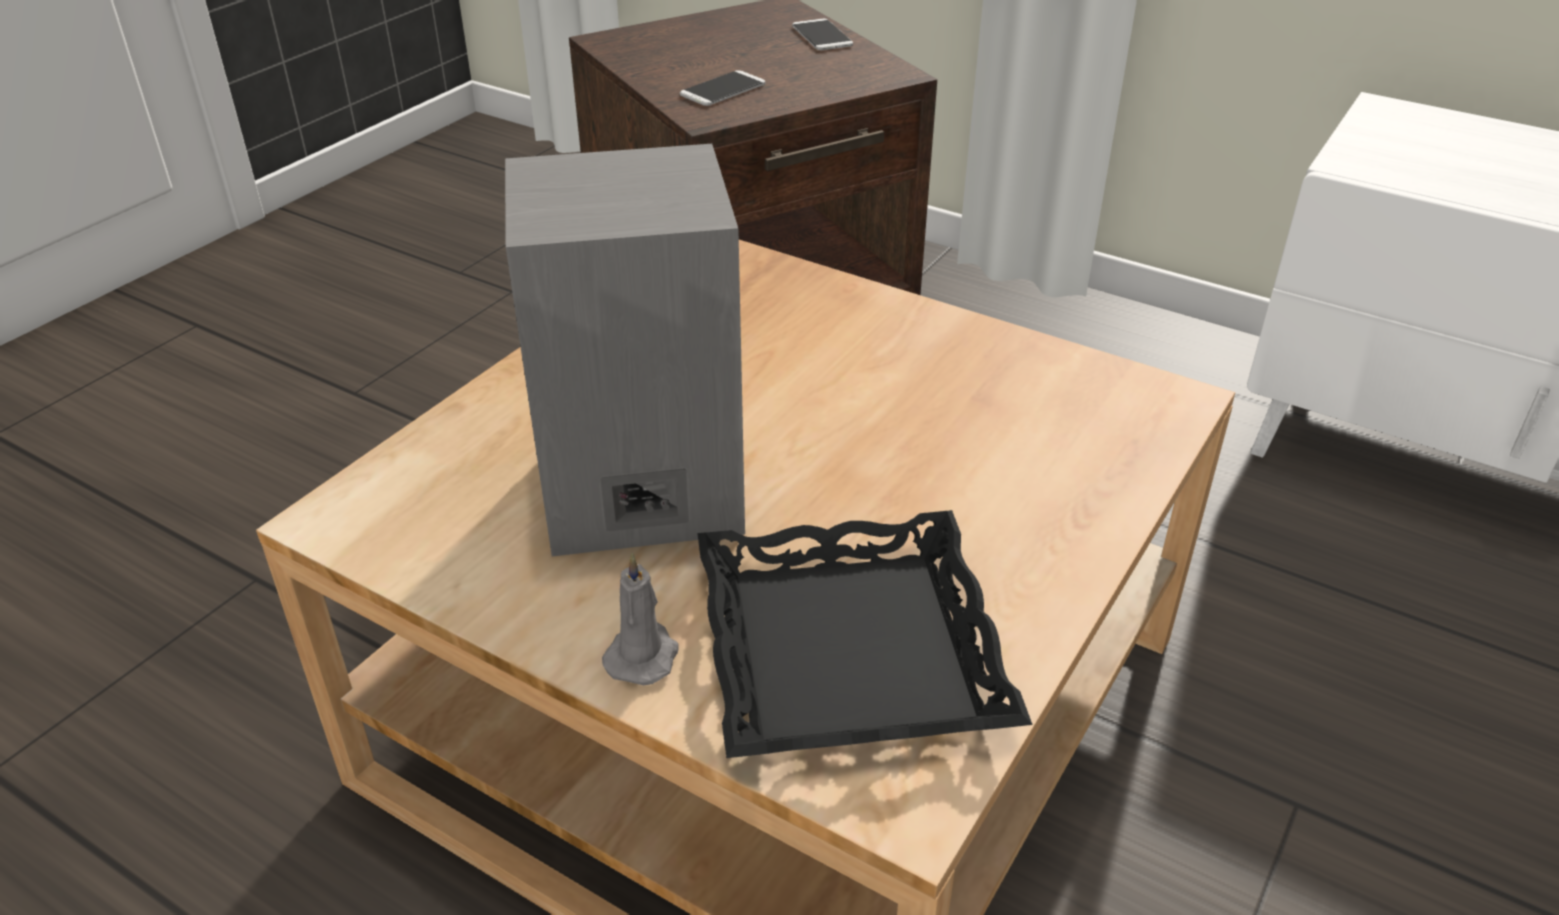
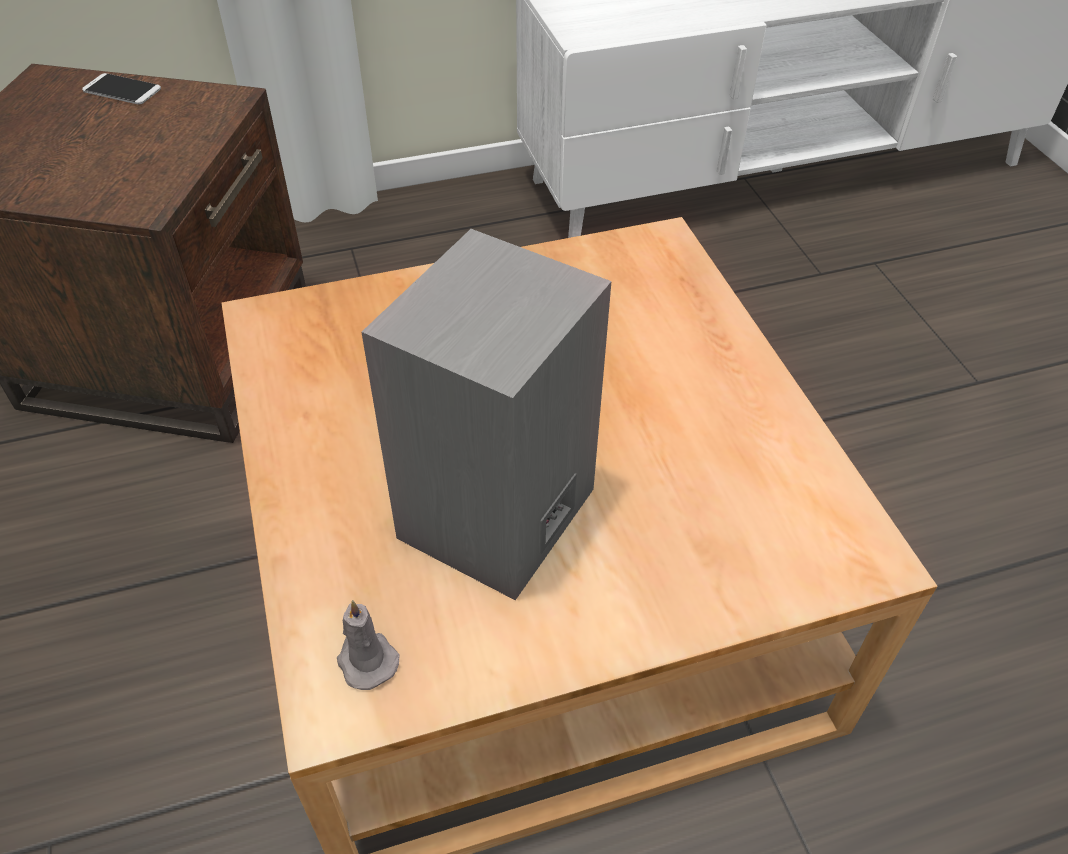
camera: 50 degrees left, 10 degrees up
grey candle [602,553,679,685] -> grey candle moved to [337,600,399,690]
phone [680,70,765,106] -> none
black tray [697,510,1033,758] -> none

